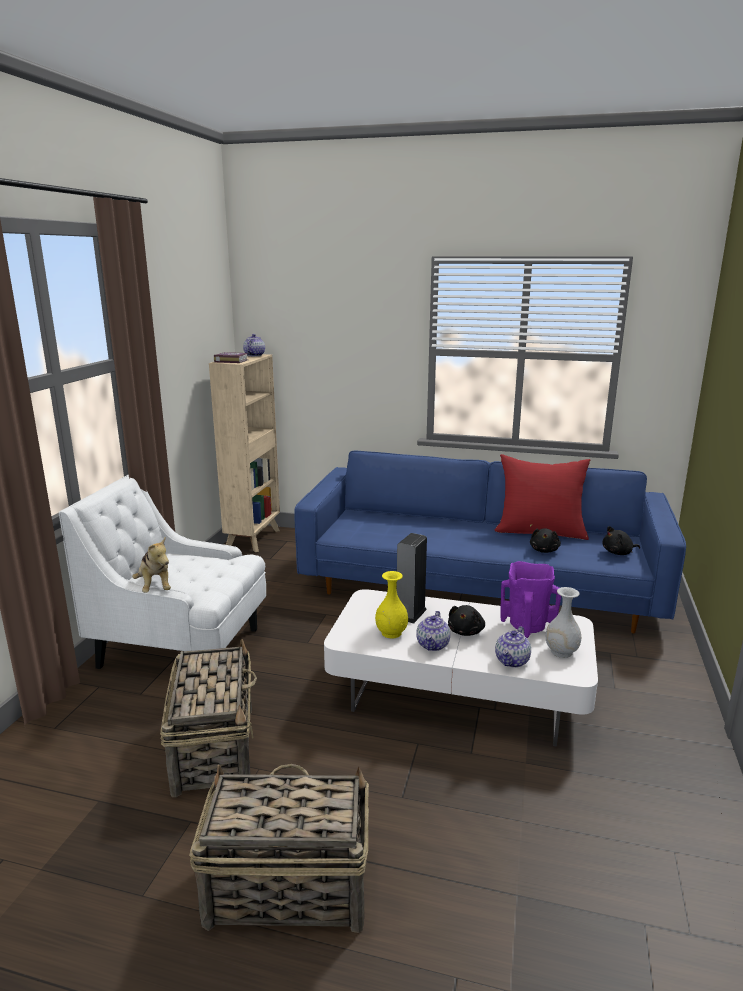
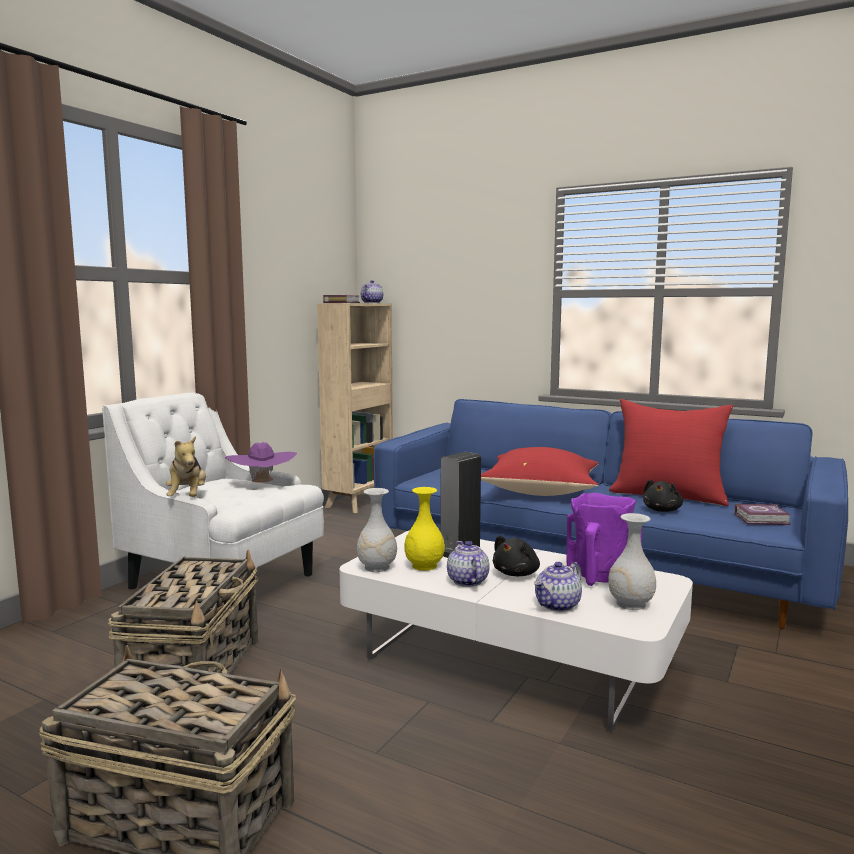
camera: 15 degrees right, 10 degrees down
teapot [416,611,450,651] -> teapot turned 135 degrees clockwise [447,541,490,587]
black plush toy [602,526,640,555] -> book [735,504,791,525]
none -> purple hat [225,442,297,483]
none -> white vase [357,488,397,572]
none -> red pillow [481,447,599,496]

